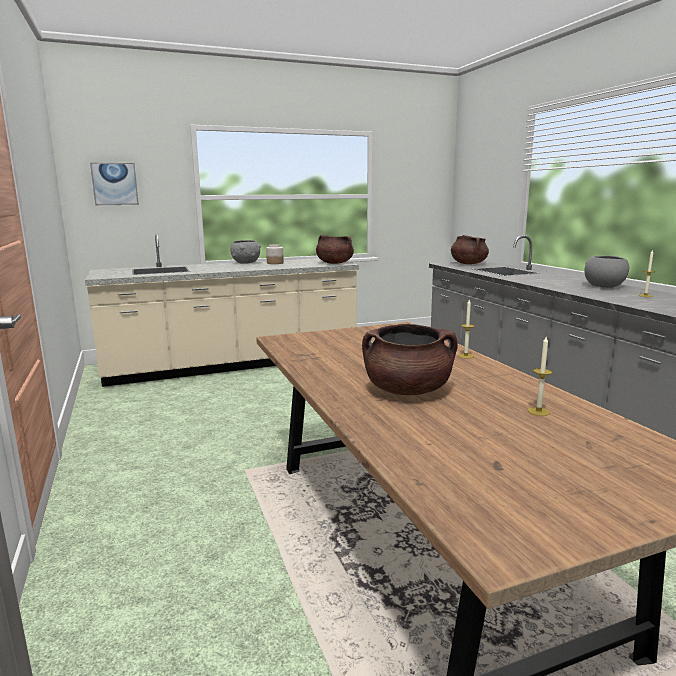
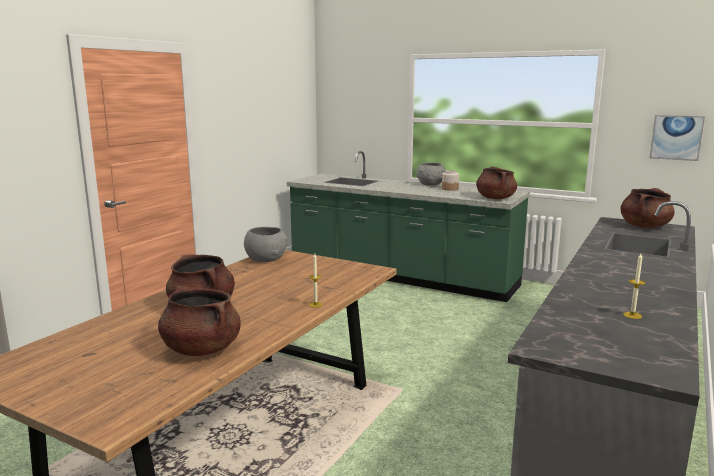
camera: 50 degrees right, 0 degrees up
beige counter [85,234,359,387] -> green counter [287,151,530,302]
picture [90,162,139,205] -> picture moved to [650,115,705,161]
candle [528,337,552,416] -> brown cooking pot [158,286,241,356]
grey bowl [584,255,630,288] -> grey bowl moved to [244,227,288,262]

